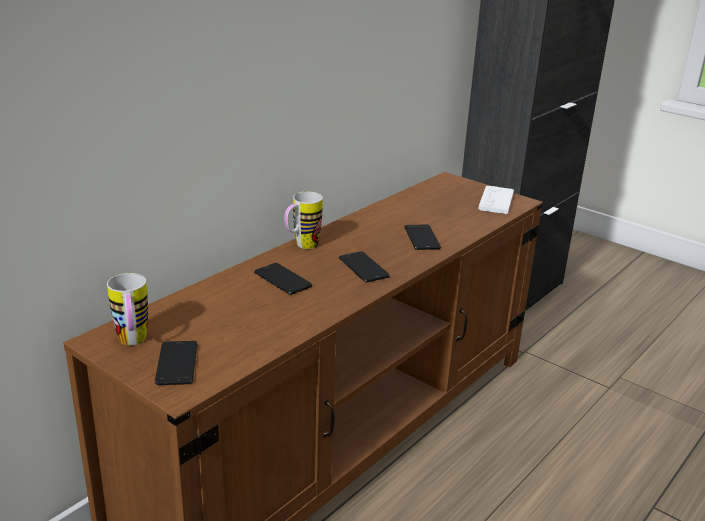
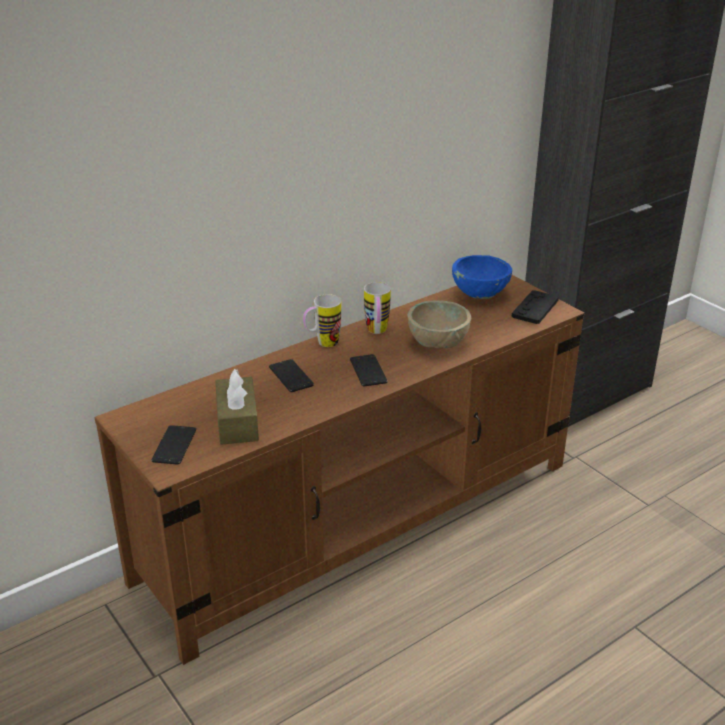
camera: 15 degrees right, 5 degrees up
mug [107,273,148,345] -> mug moved to [364,282,391,334]
phone [405,224,441,250] -> beige bowl [408,300,471,348]
white game controller [479,186,514,214] -> black game controller [512,290,559,324]
none -> brown tissue box [215,369,259,445]
none -> blue bowl [452,255,512,299]

